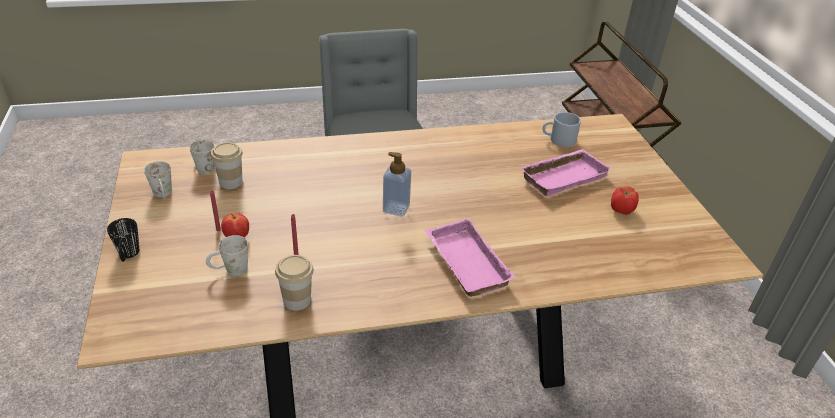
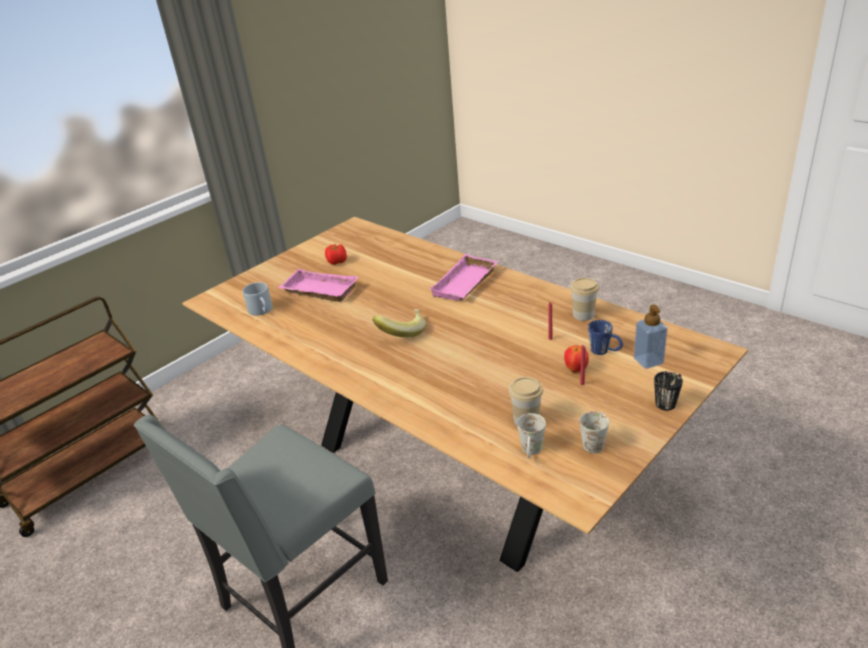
camera: 120 degrees left, 5 degrees down
white mug [206,235,248,276] -> blue mug [588,320,623,355]
soap dispenser [383,152,411,216] -> soap dispenser moved to [634,305,668,369]
none -> banana [372,309,426,337]

